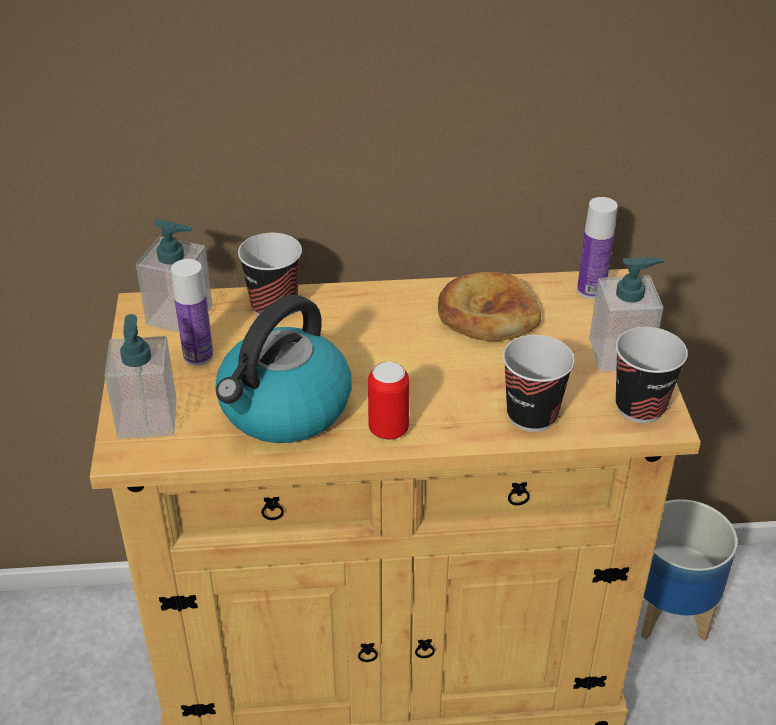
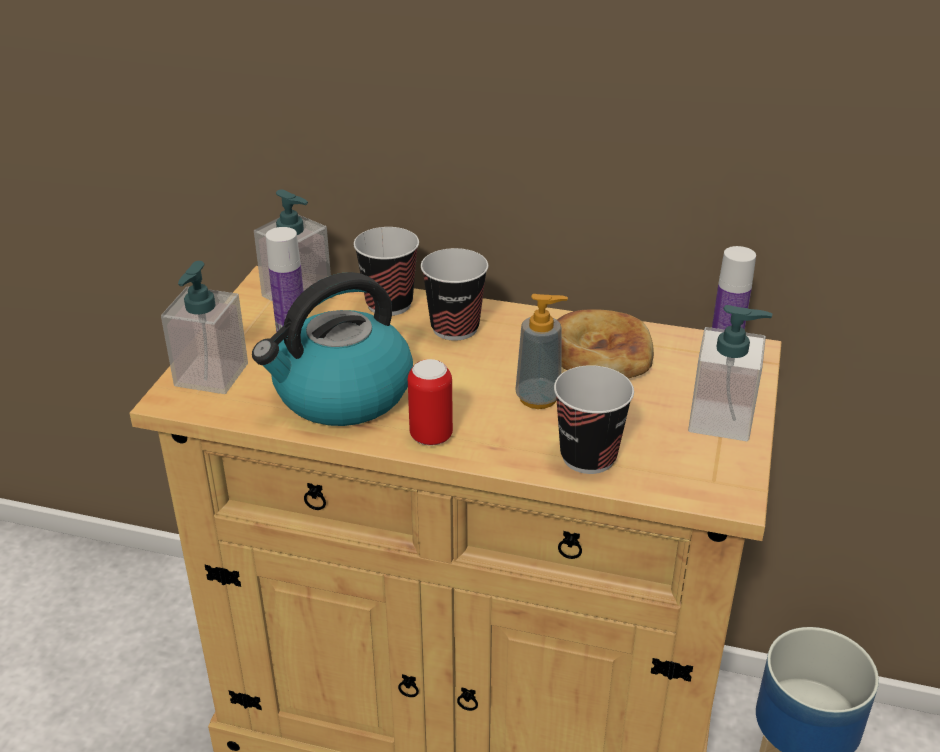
camera: 20 degrees right, 5 degrees down
cup [616,327,688,423] -> cup moved to [421,248,488,341]
none -> soap dispenser [515,294,568,409]

